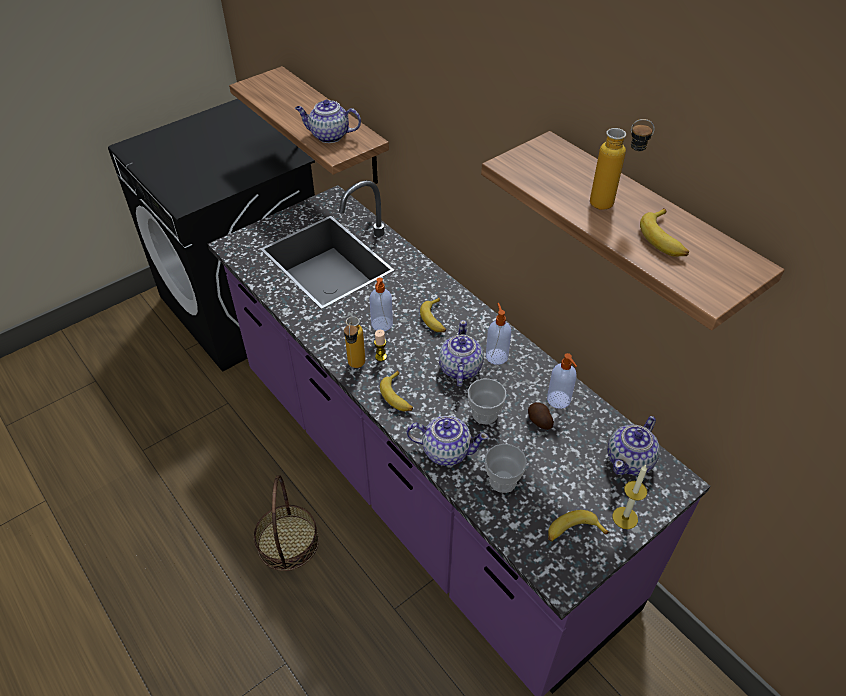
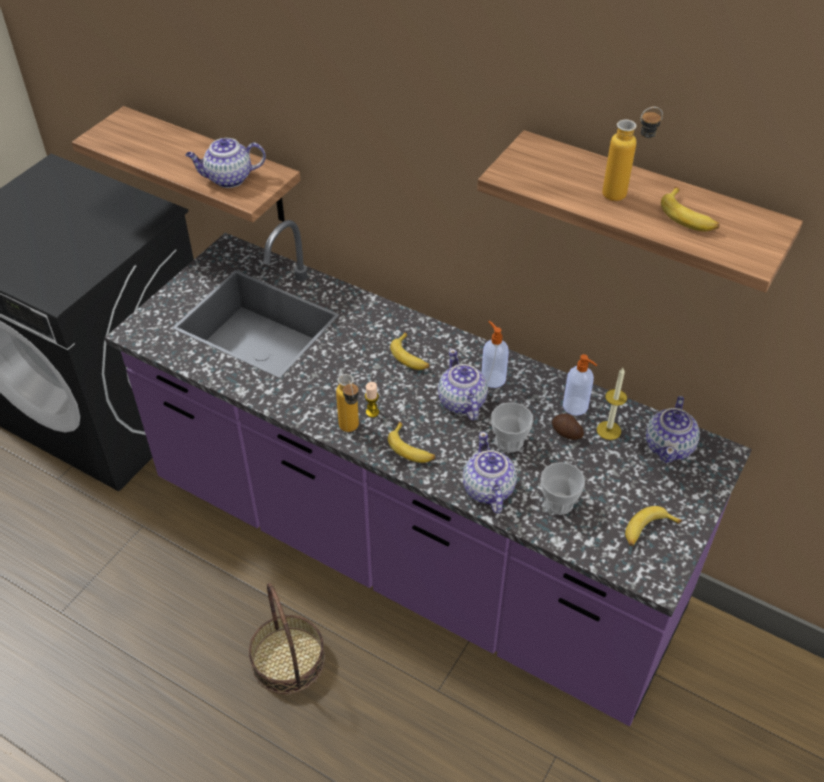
camera: 20 degrees left, 0 degrees up
soap dispenser [370,277,393,331] -> none
teapot [407,416,489,466] -> teapot turned 90 degrees counterclockwise [463,431,517,514]
candle [612,465,647,529] -> candle moved to [597,368,627,440]

